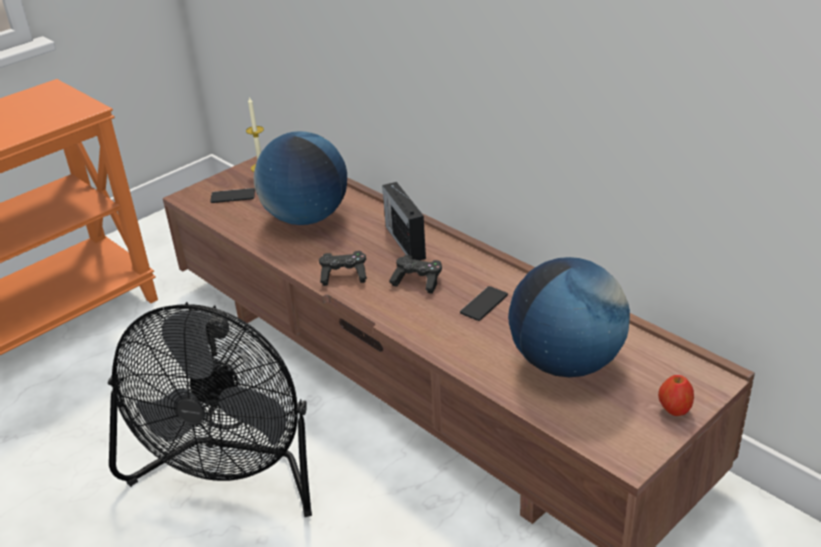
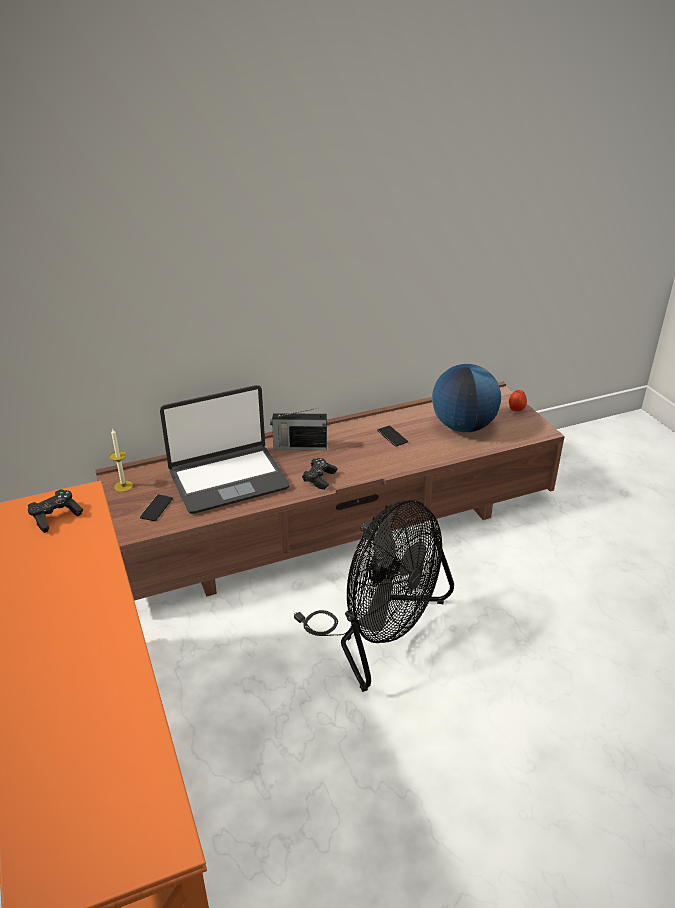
camera: 70 degrees left, 0 degrees up
globe [254,131,347,225] -> laptop [160,385,290,514]
black game controller [389,255,442,294] -> black game controller moved to [28,489,83,533]

